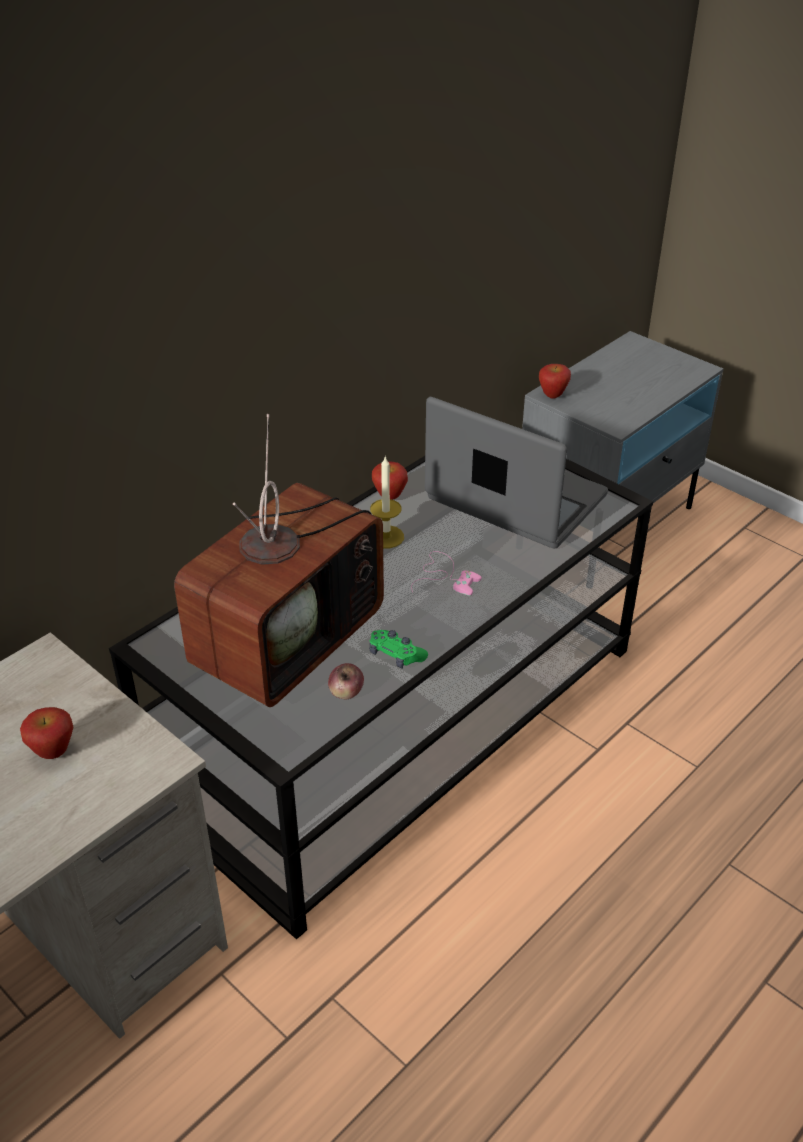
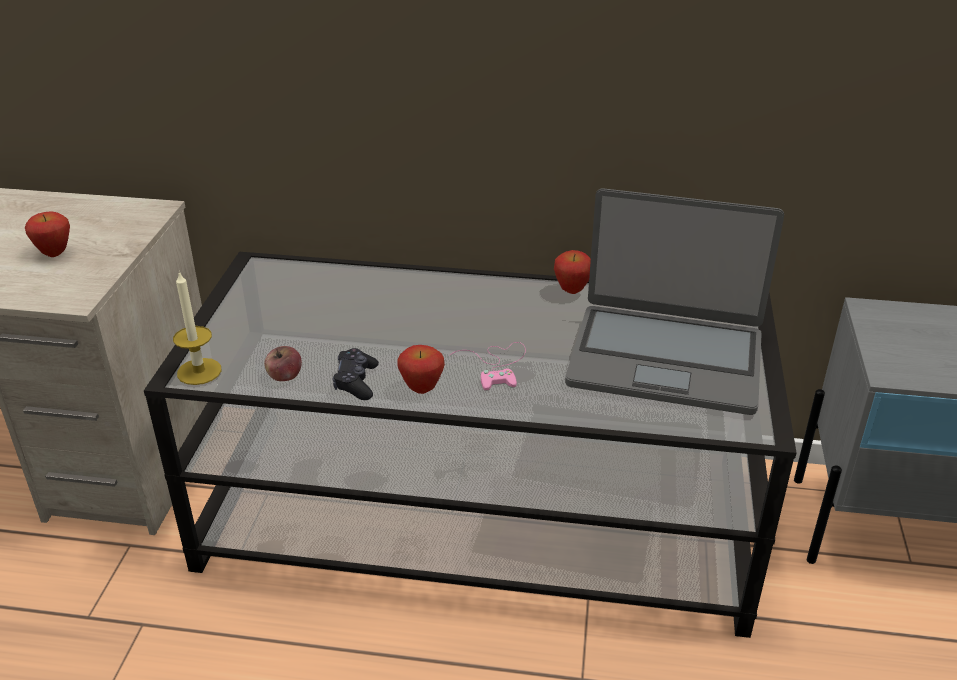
camera: 55 degrees right, 5 degrees down
television [174,414,384,707] -> none
green game controller [369,630,428,668] -> black game controller [333,348,379,400]
candle [370,456,404,548] -> candle moved to [173,271,221,385]
laptop [425,397,608,549] -> laptop turned 105 degrees clockwise [565,188,784,415]
apple [539,364,571,399] -> apple moved to [397,345,445,394]

